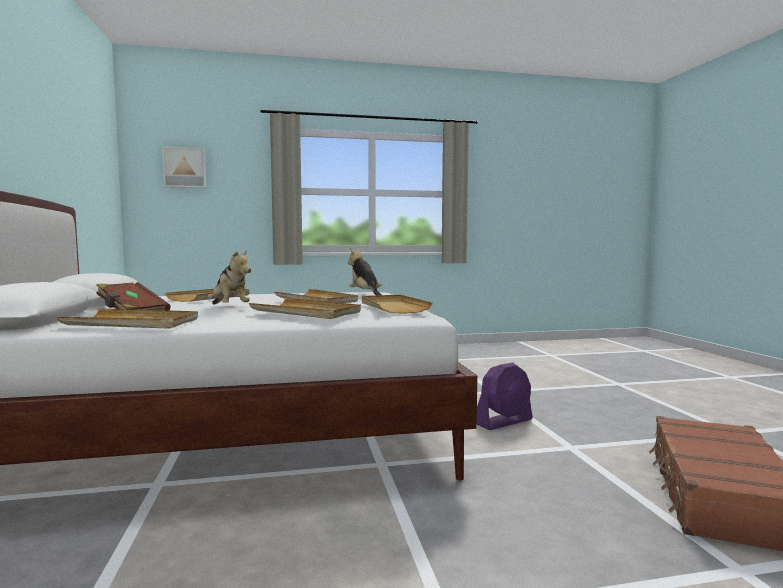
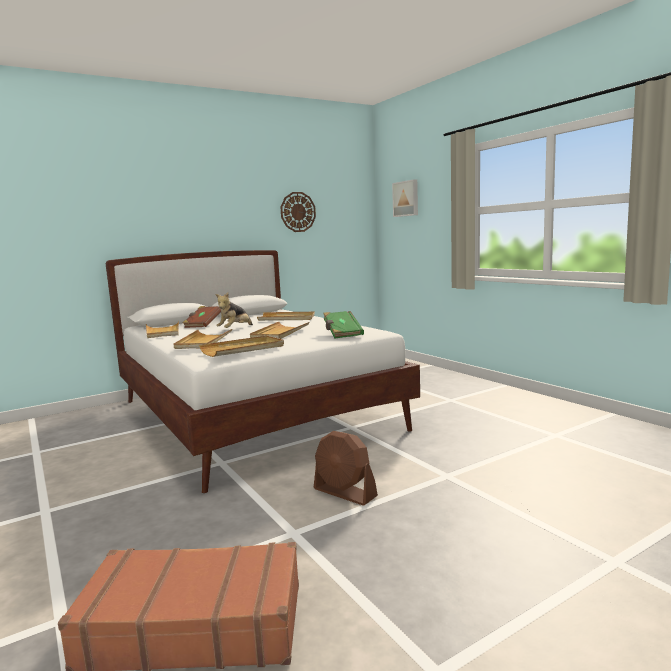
camera: 70 degrees right, 5 degrees up
plush toy [347,248,382,295] -> green book [323,311,364,338]
purple fan [477,362,533,430] -> brown fan [314,431,378,505]
none -> wall clock [280,192,316,232]

